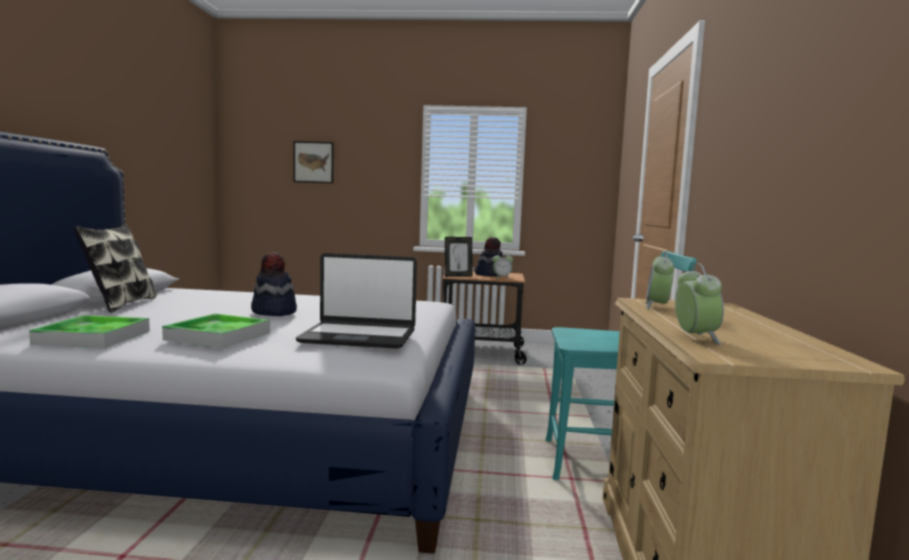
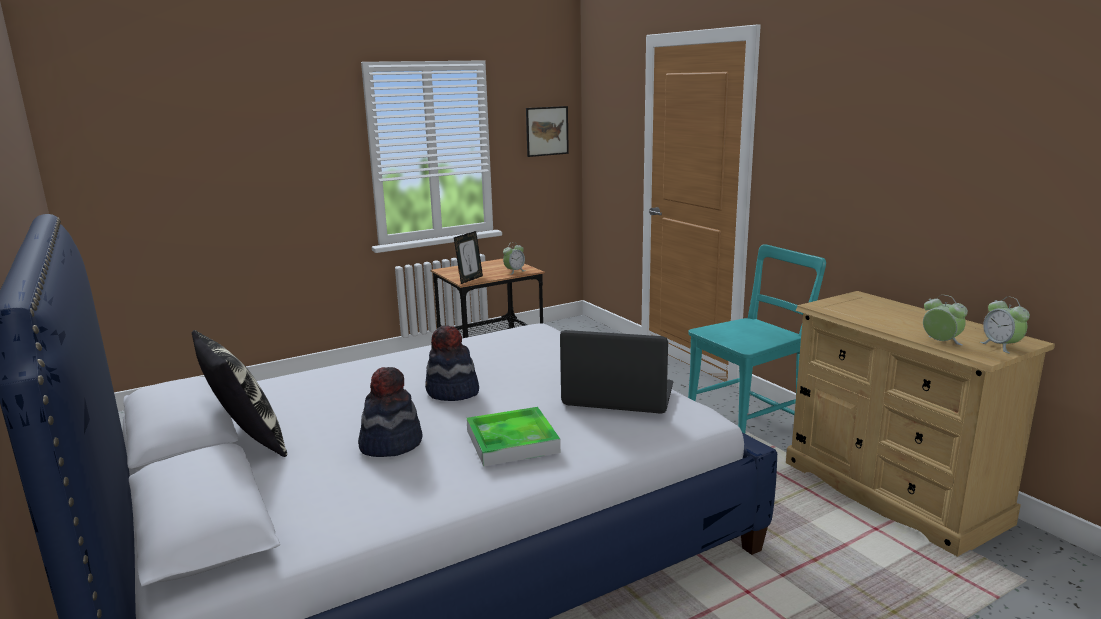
camera: 35 degrees left, 10 degrees up
tray [29,315,150,348] -> none
picture [294,141,333,183] -> picture moved to [526,106,569,157]
laptop [296,253,417,349] -> laptop turned 135 degrees counterclockwise [560,330,673,414]
hat [475,237,503,277] -> hat moved to [358,367,423,457]
alarm clock [646,250,674,309] -> alarm clock moved to [980,297,1030,353]

